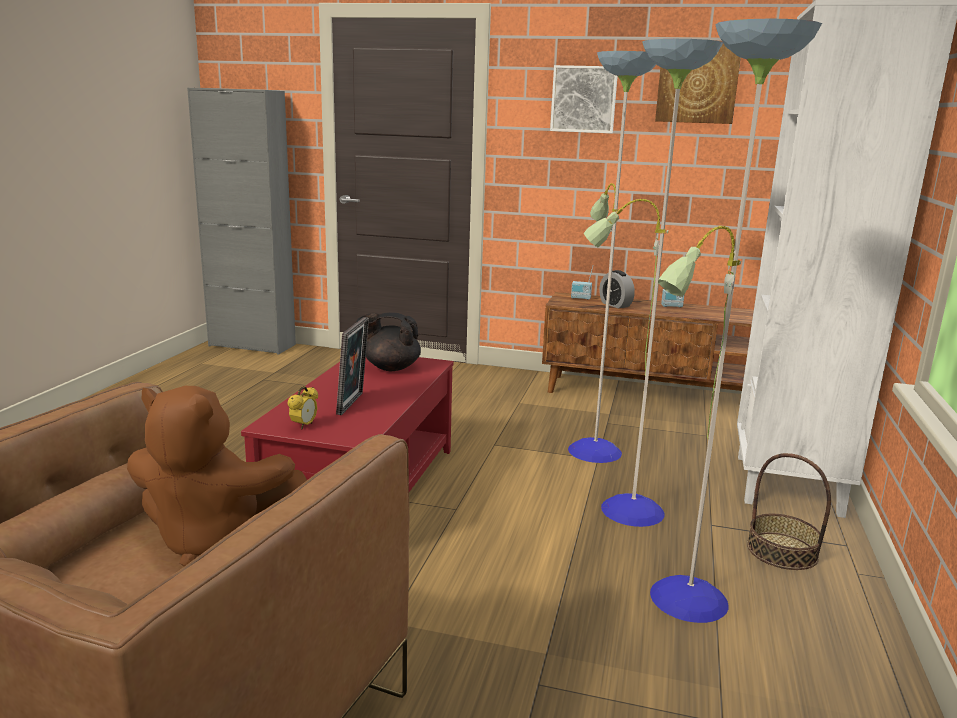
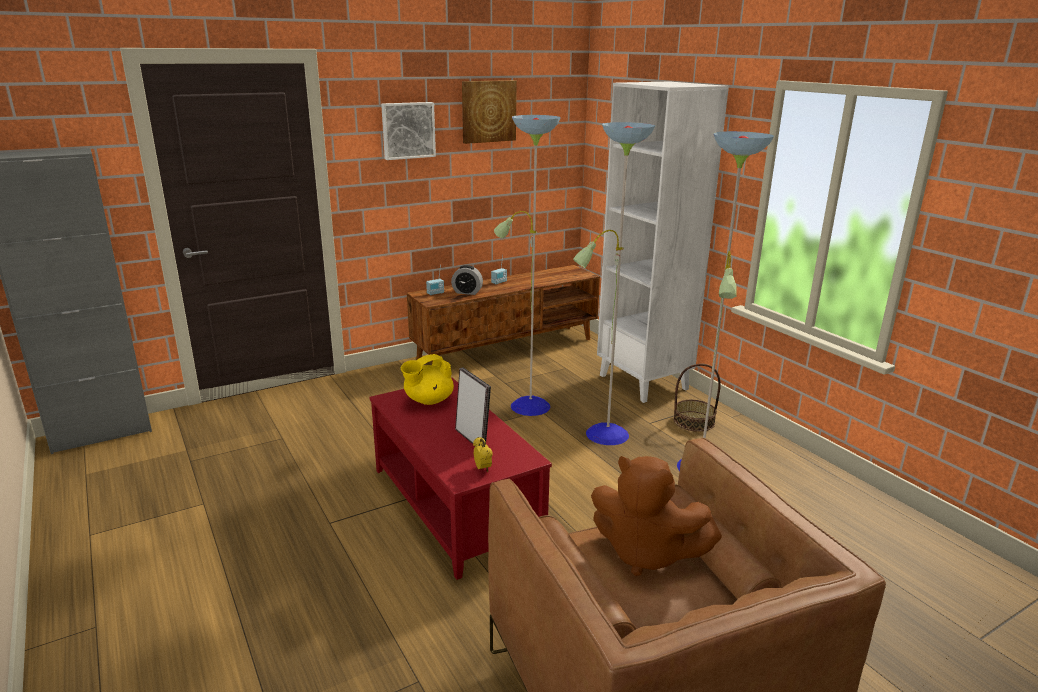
camera: 45 degrees left, 5 degrees up
brown plush toy [127,386,307,566] -> brown plush toy turned 60 degrees clockwise [591,456,722,576]
black teapot [356,312,421,371] -> yellow teapot [401,354,454,405]

